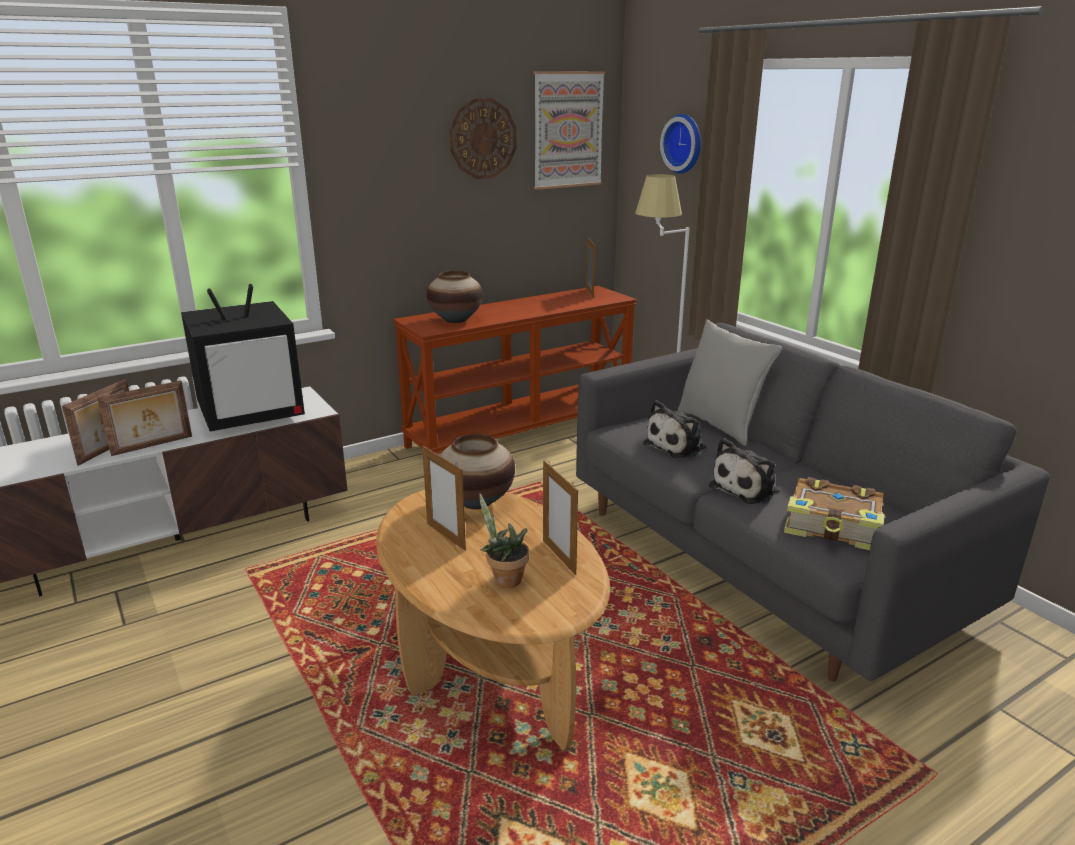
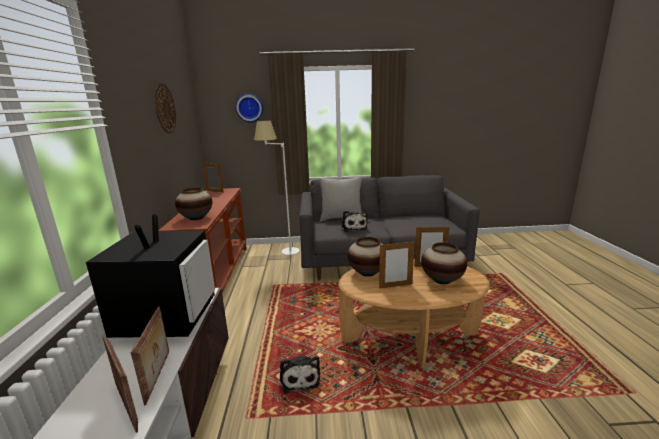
camera: 60 degrees left, 5 degrees down
potted plant [479,493,529,588] -> vase [421,242,467,285]
picture [534,71,605,190] -> none
plush toy [709,438,780,504] -> plush toy moved to [280,356,321,394]
book [784,477,885,550] -> none

